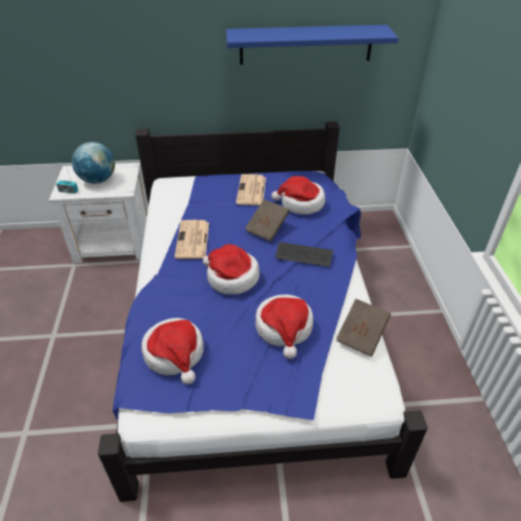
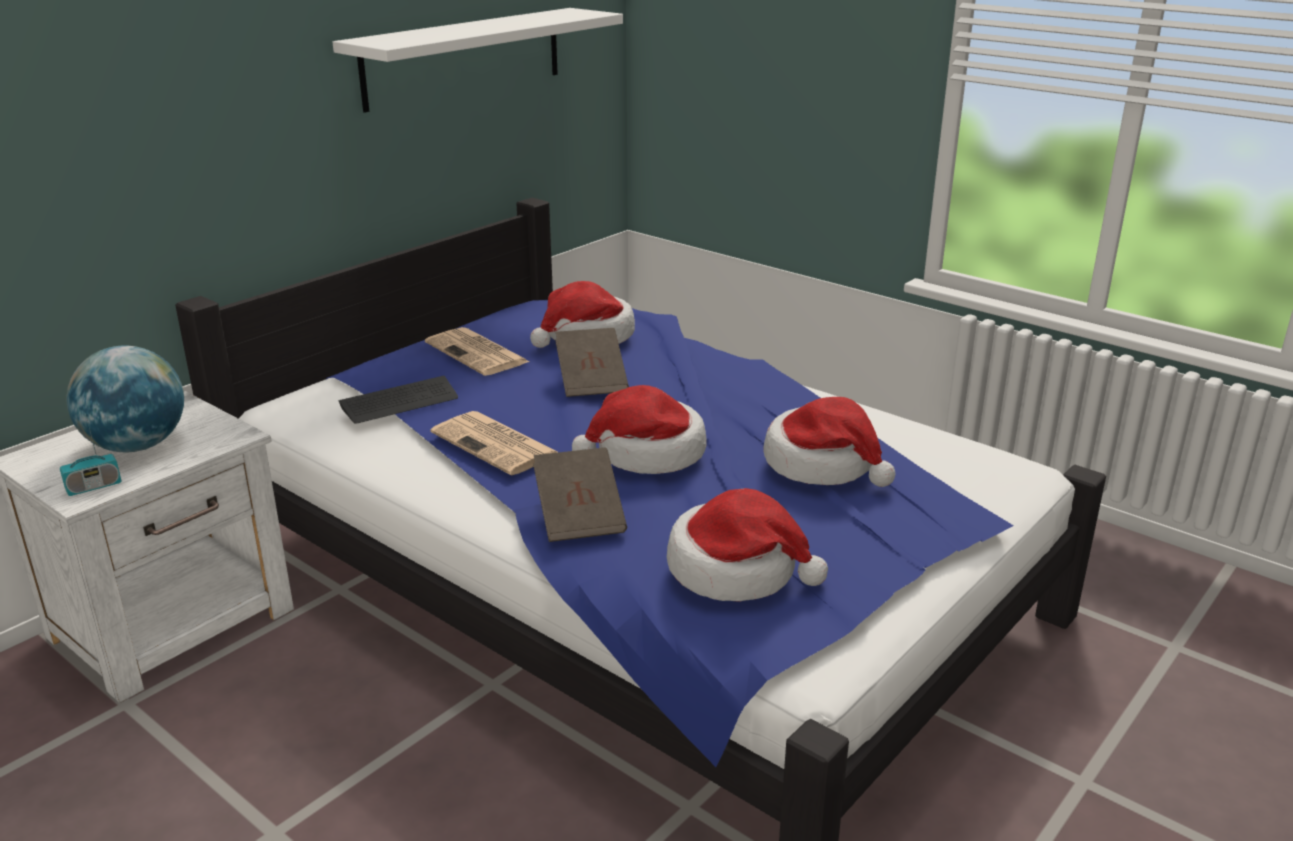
camera: 45 degrees left, 15 degrees down
blue shelf [226,25,398,65] -> white shelf [333,8,623,113]
keyboard [275,242,333,267] -> keyboard moved to [338,376,458,424]
brown book [336,299,391,357] -> brown book moved to [533,447,627,542]

